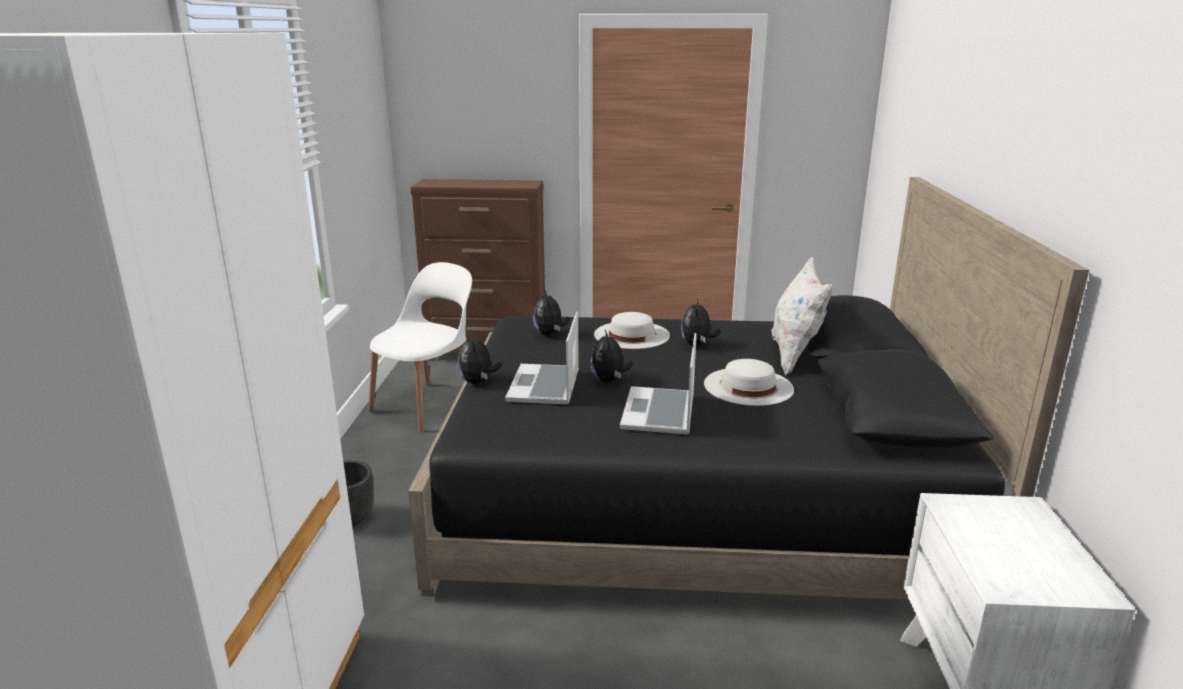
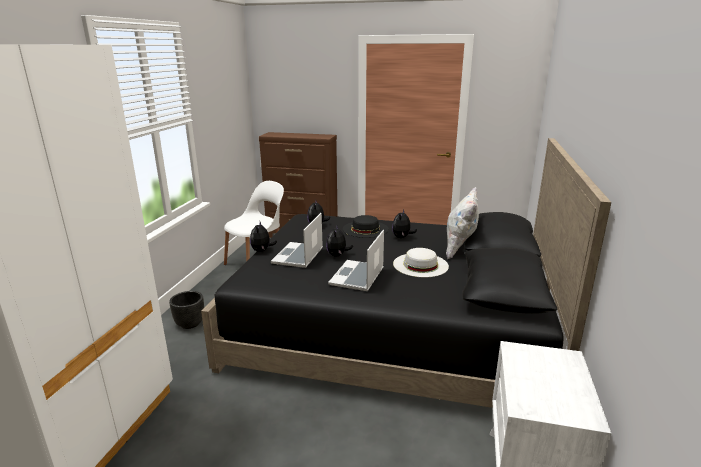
camera: 10 degrees right, 0 degrees up
white hat [594,312,670,349] -> black hat [343,215,389,238]

